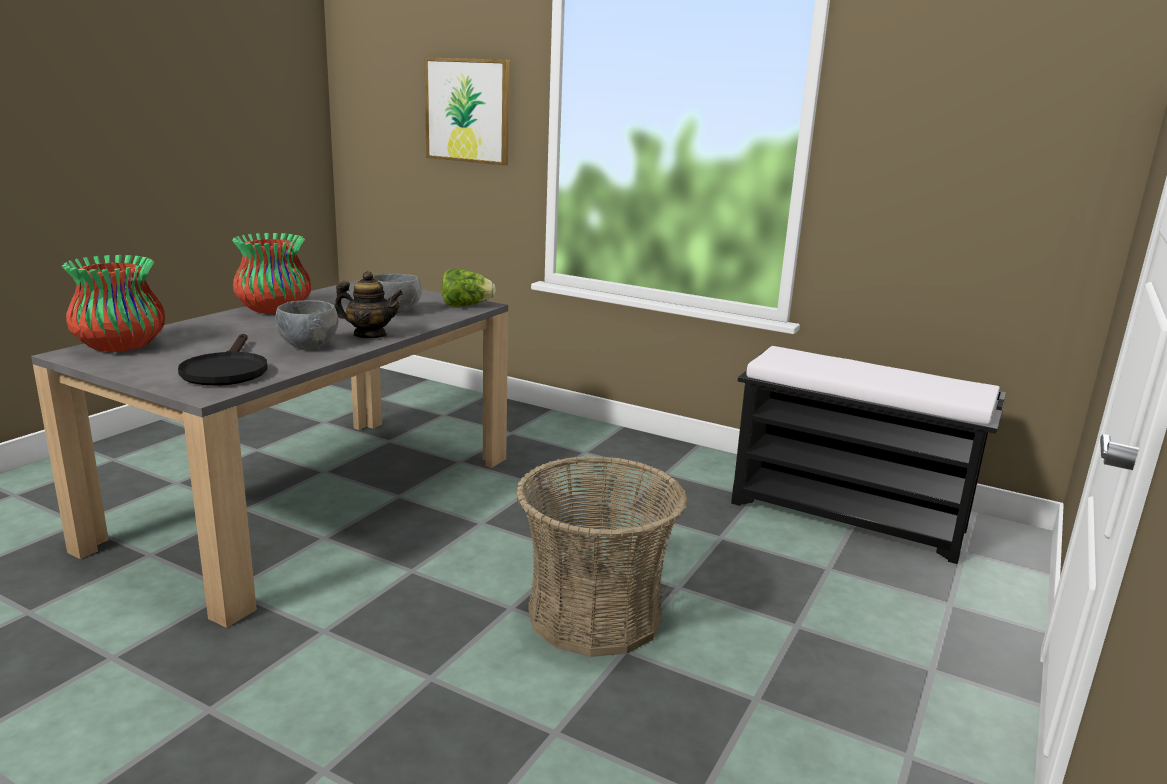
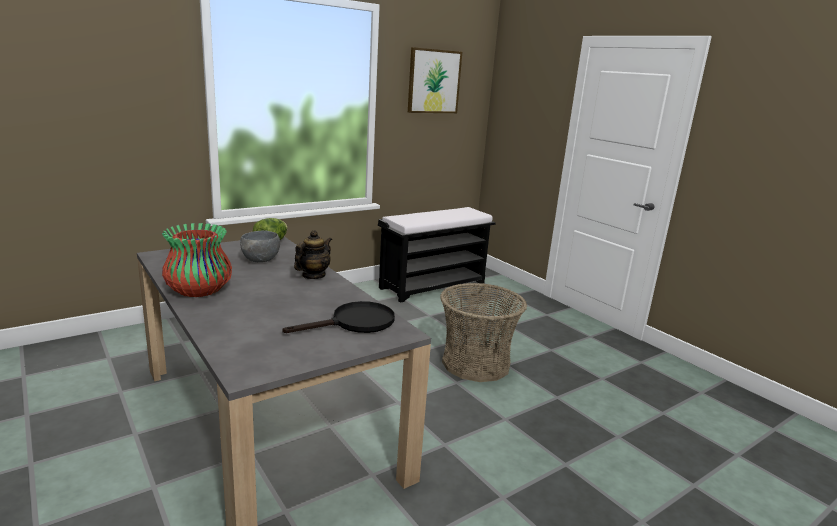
camera: 65 degrees left, 0 degrees up
vase [62,255,165,352] -> none
black frying pan [178,334,267,386] -> black frying pan turned 45 degrees counterclockwise [282,301,395,333]
grey bowl [275,300,338,349] -> none
picture [425,57,509,165] -> picture moved to [408,47,462,113]

